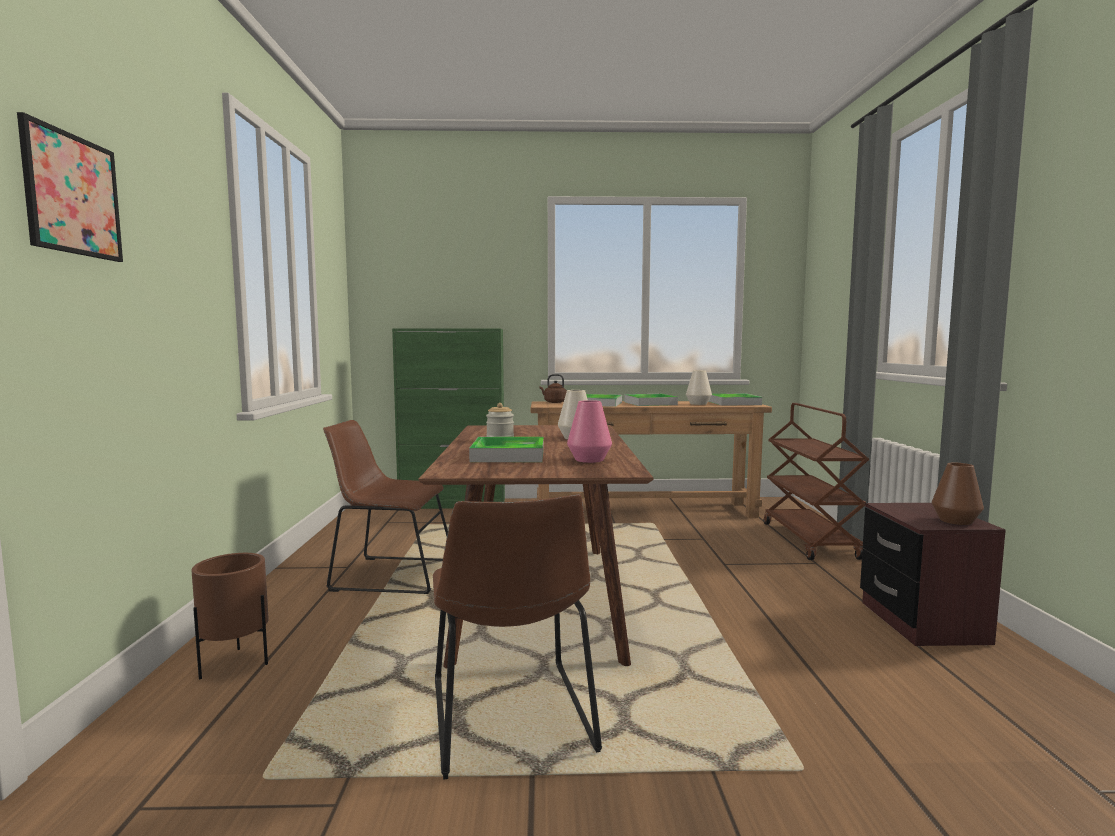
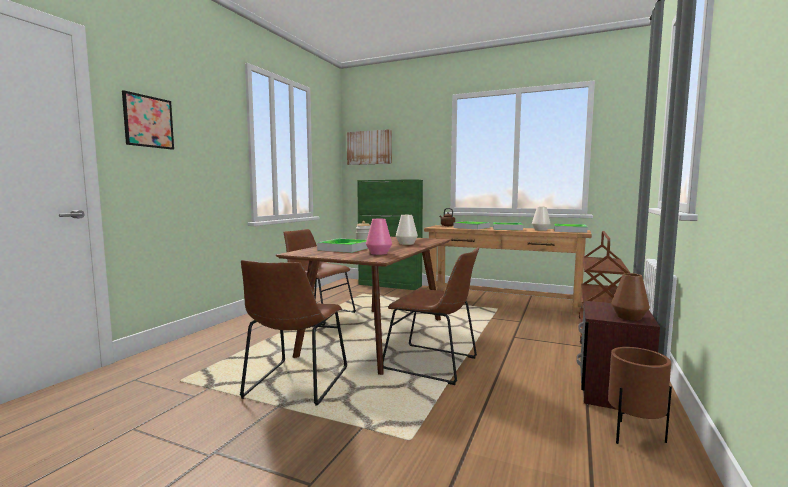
camera: 25 degrees right, 0 degrees up
brown planter [192,553,269,680] -> brown planter moved to [608,347,672,444]
none -> picture [347,129,392,165]
none -> brown chair [383,247,479,385]

